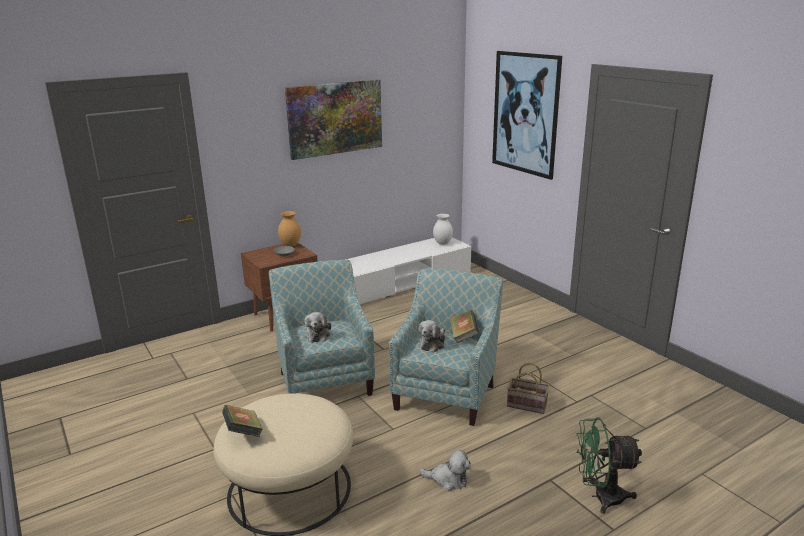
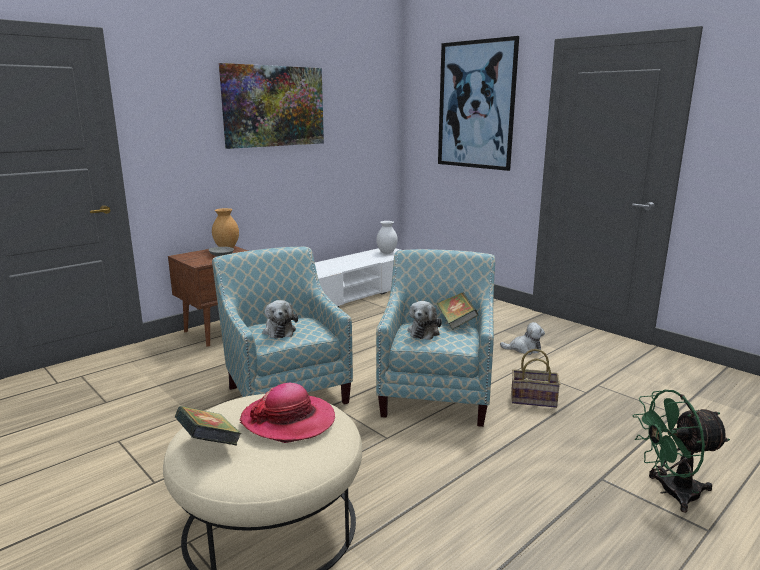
camera: 10 degrees left, 5 degrees down
plush toy [420,450,471,491] -> plush toy moved to [500,322,545,355]
none -> hat [240,383,335,443]

